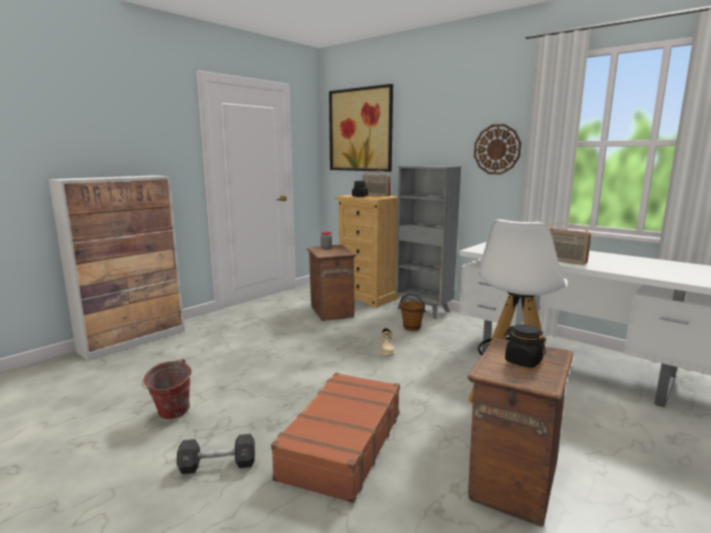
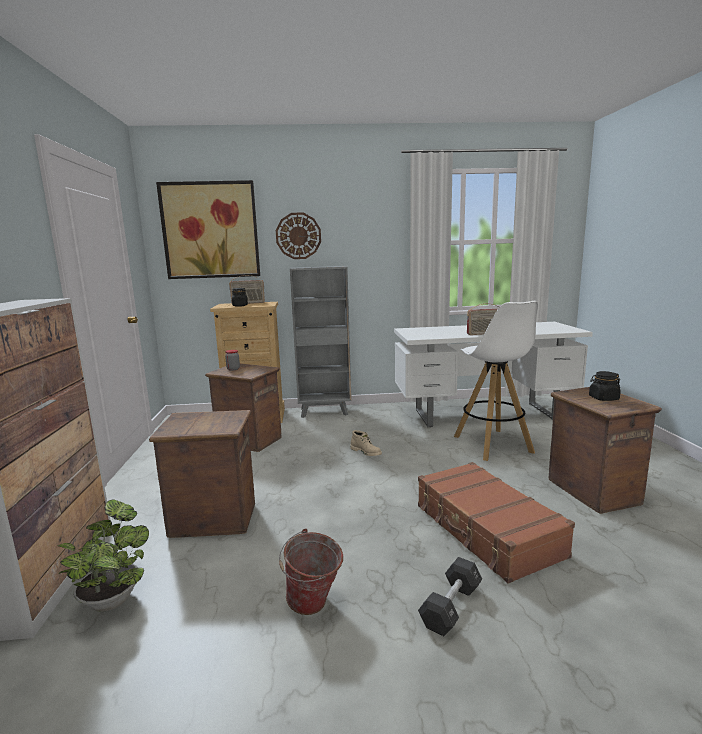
camera: 45 degrees left, 0 degrees up
brown bucket [399,294,426,331] -> none
wall clock [474,124,521,175] -> wall clock moved to [276,212,321,259]
none -> potted plant [57,499,149,612]
none -> crate [149,410,255,538]

